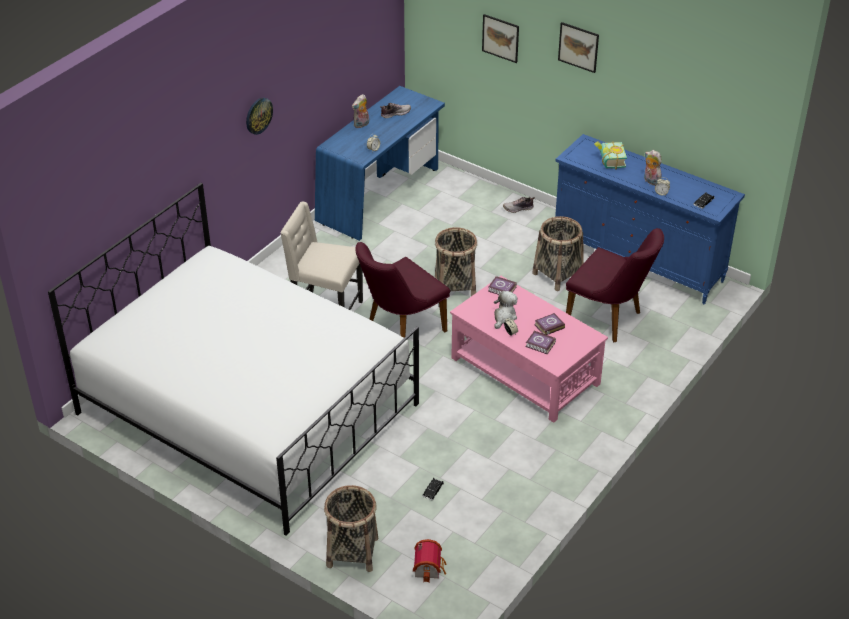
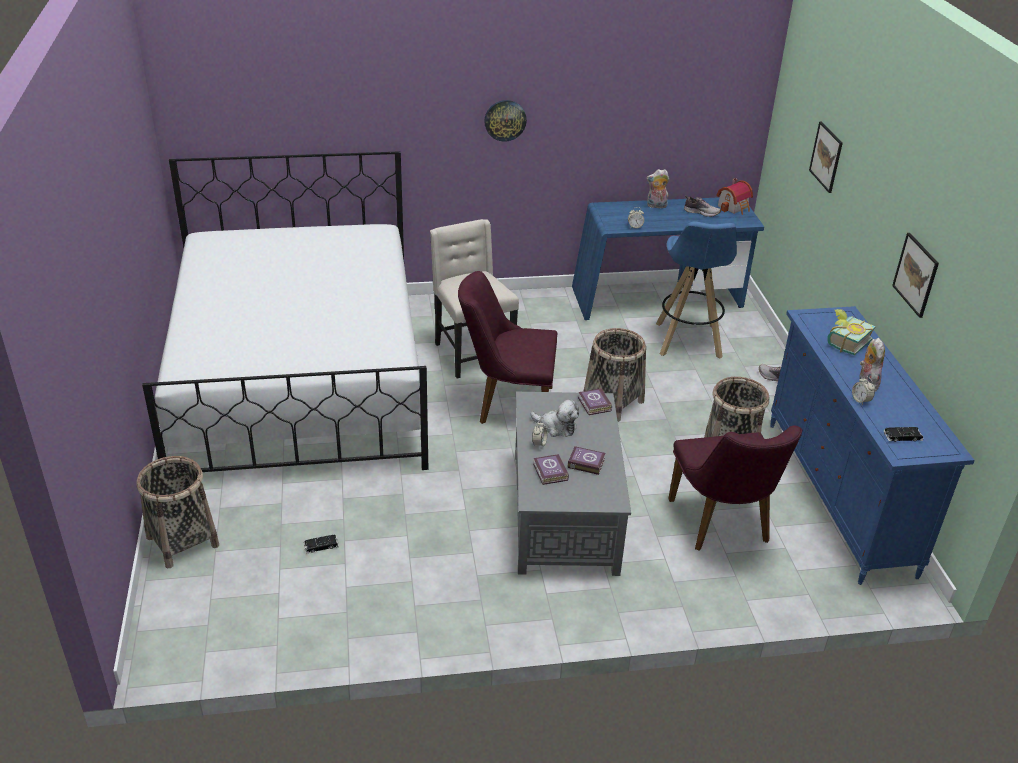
camera: 45 degrees right, 5 degrees down
toy house [413,539,447,582] -> toy house moved to [716,178,753,215]
pink coffee table [450,276,608,423] -> grey coffee table [515,392,631,576]
plush toy [494,291,517,329] -> plush toy turned 45 degrees clockwise [531,400,579,437]
picture [558,22,599,73] -> picture moved to [892,233,939,318]
none -> blue stool [656,221,737,358]

